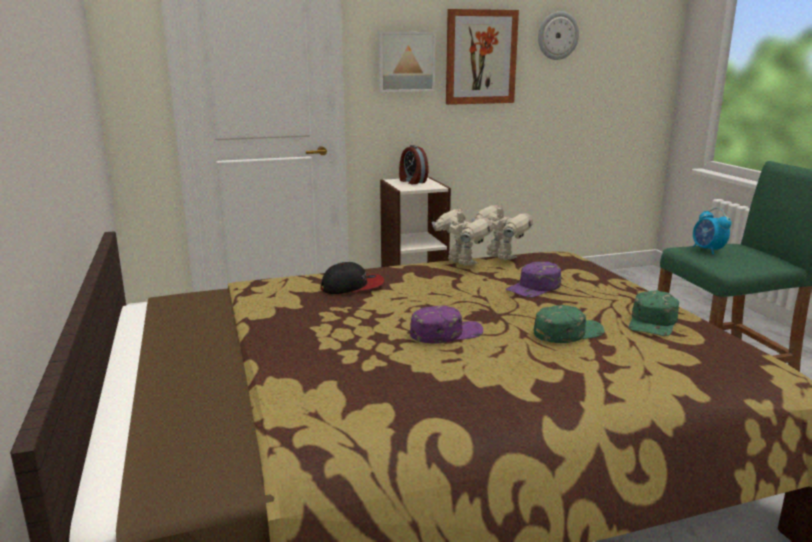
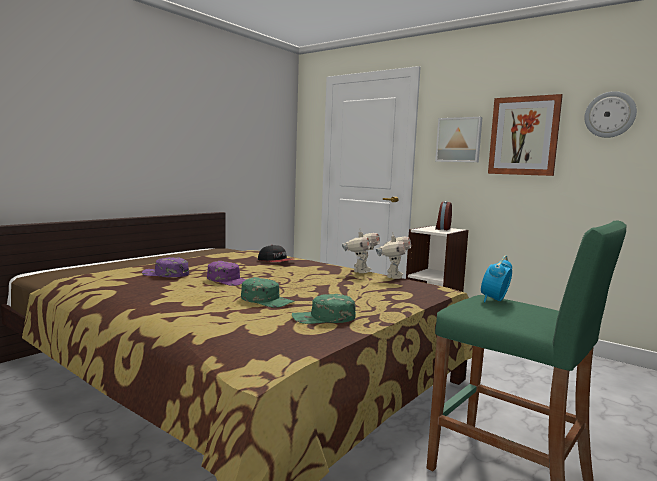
camera: 55 degrees right, 10 degrees down
purple cap [506,262,561,297] -> purple cap moved to [142,257,189,277]

